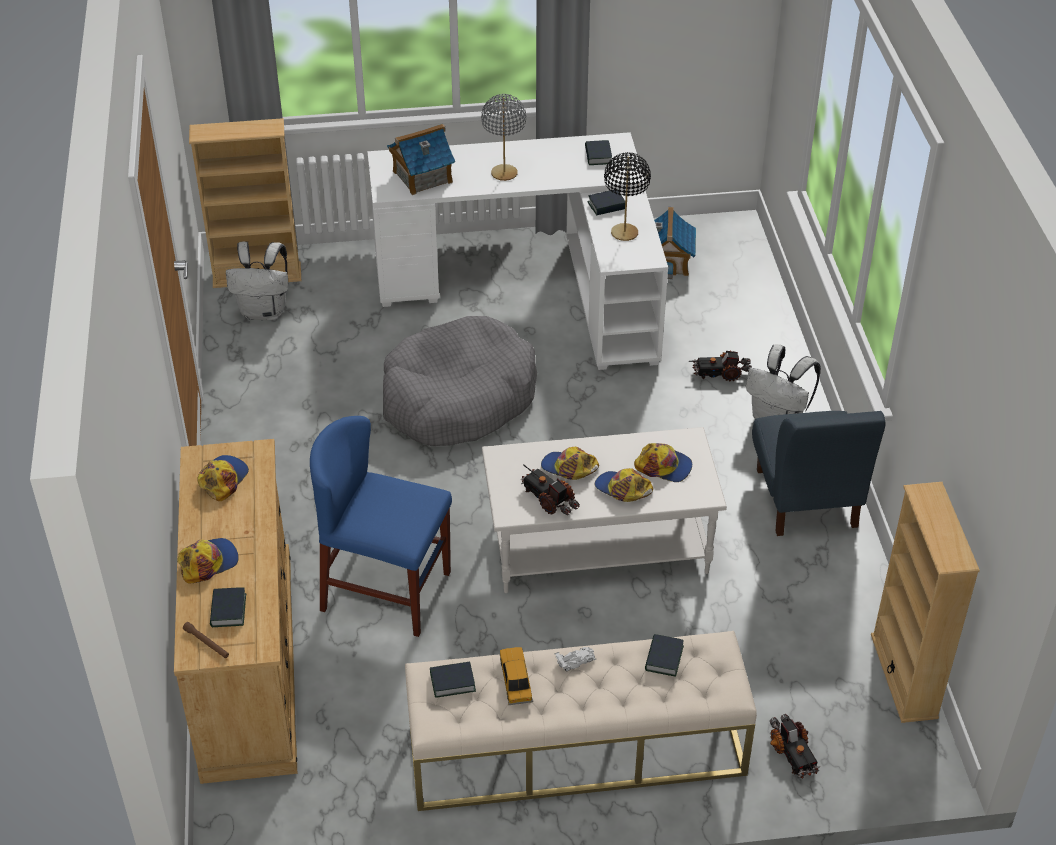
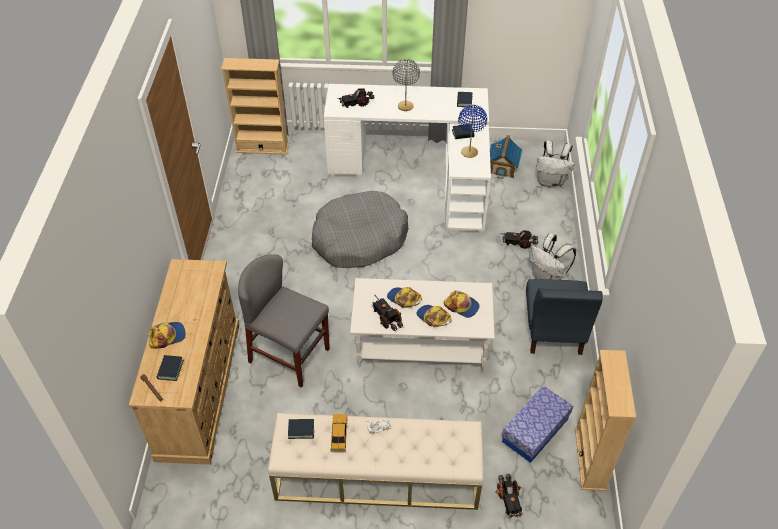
camera: 10 degrees right, 5 degrees up
cap [197,455,249,501] -> none
white backpack [226,241,288,320] -> white backpack moved to [536,140,575,188]
blue chair [310,416,452,637] -> grey chair [238,254,330,388]
toy house [387,124,455,195] -> toy truck [337,88,375,108]
black table lamp [604,152,651,241] -> blue table lamp [458,105,487,158]
book [645,634,684,676] -> none
none -> storage box [502,385,573,463]

